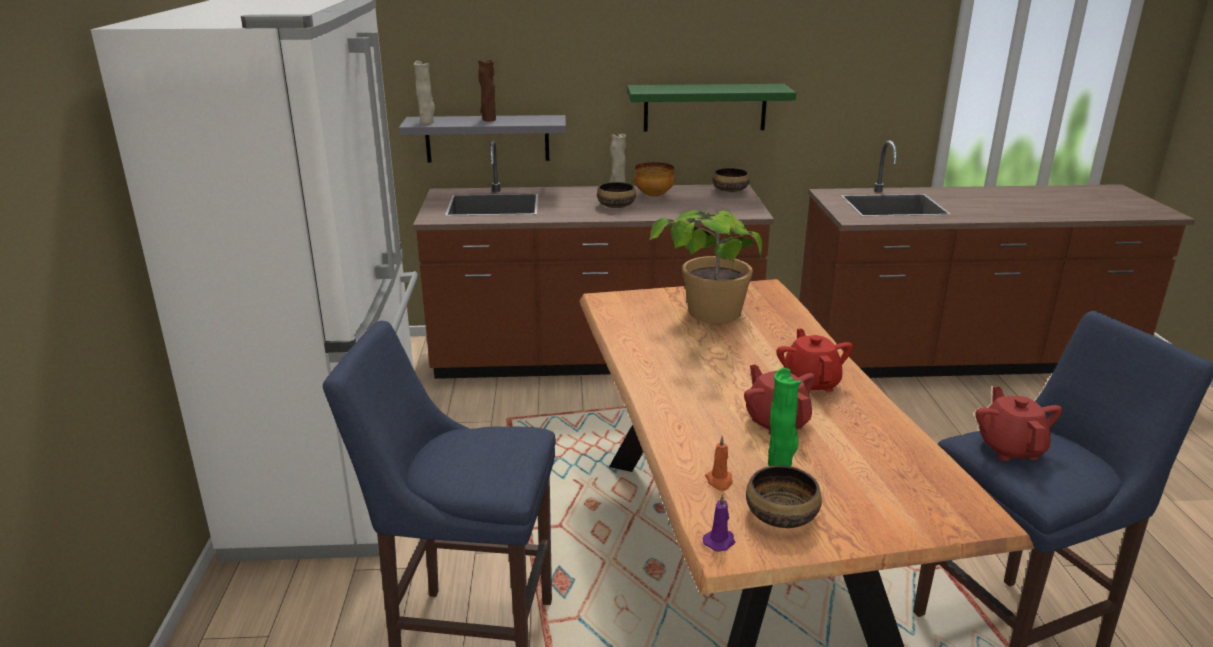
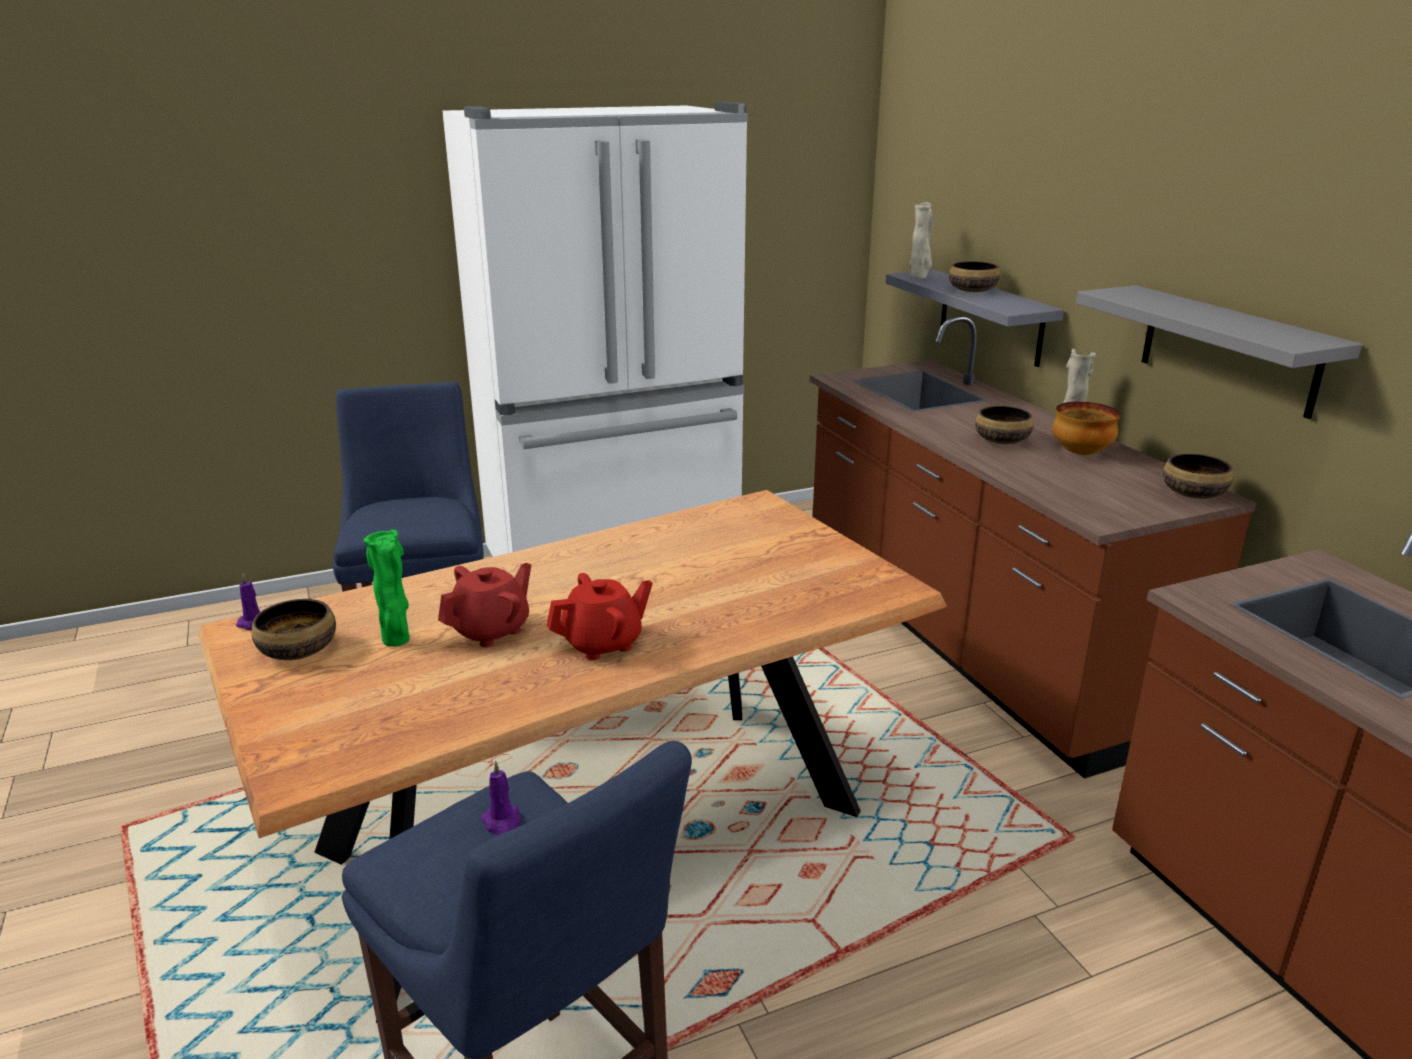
camera: 70 degrees right, 0 degrees up
brown vase [478,60,496,121] -> bowl [949,261,1000,292]
green shelf [627,84,796,132] -> grey shelf [1076,285,1362,419]
potted plant [649,210,762,323] -> none
orange candle [705,436,733,491] -> none
red teapot [975,386,1062,461] -> purple candle [481,761,521,835]

